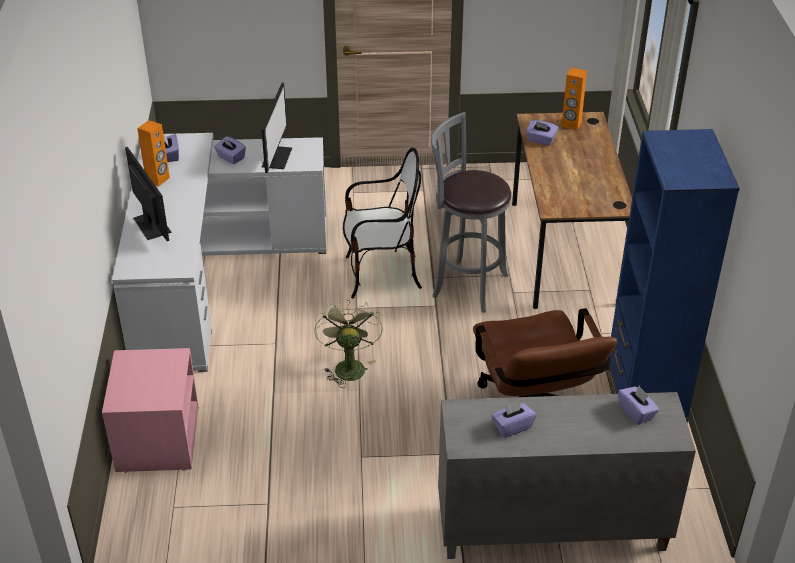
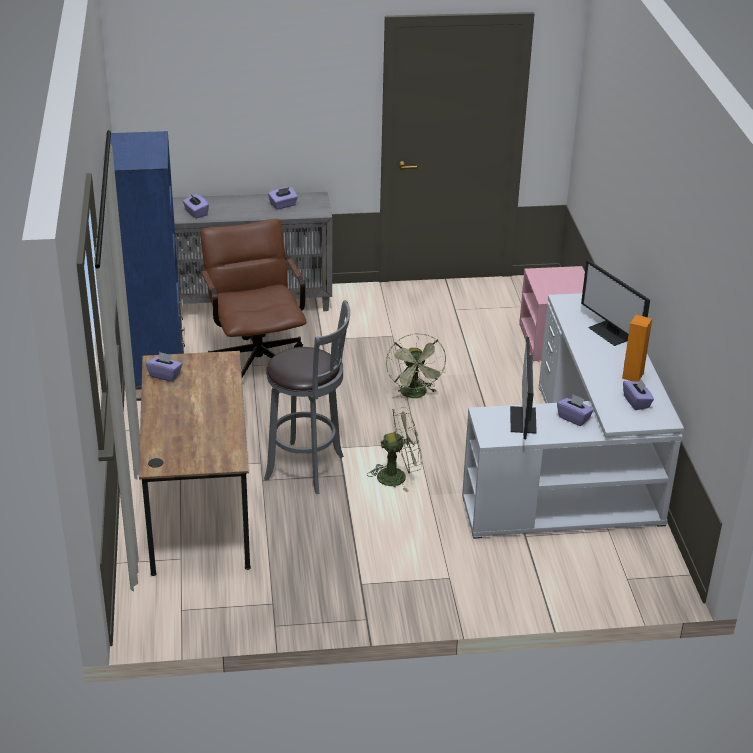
camera: 175 degrees right, 5 degrees down
chair [343,148,422,298] -> green fan [367,407,422,492]
purple tissue box [526,120,558,146] -> purple tissue box moved to [146,352,182,382]
orange speaker [561,67,587,130] -> none

